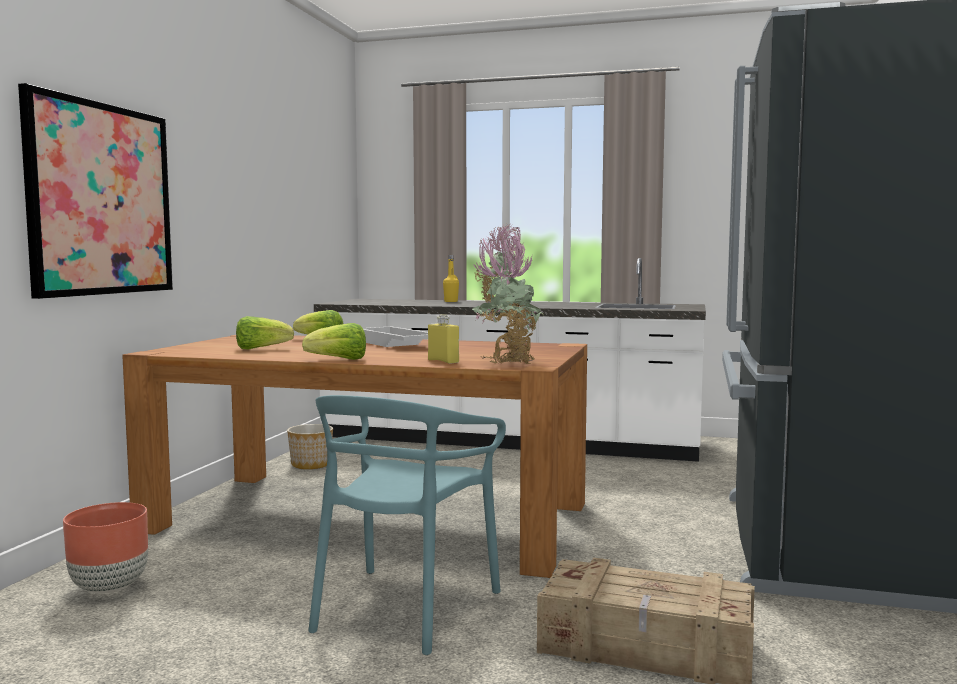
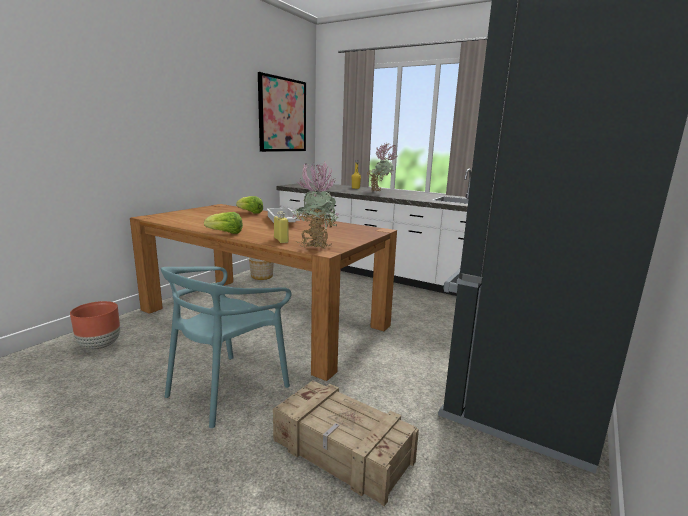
camera: 15 degrees right, 10 degrees up
picture [18,83,173,299] -> picture moved to [258,72,306,152]
lettuce [236,316,294,350] -> none

